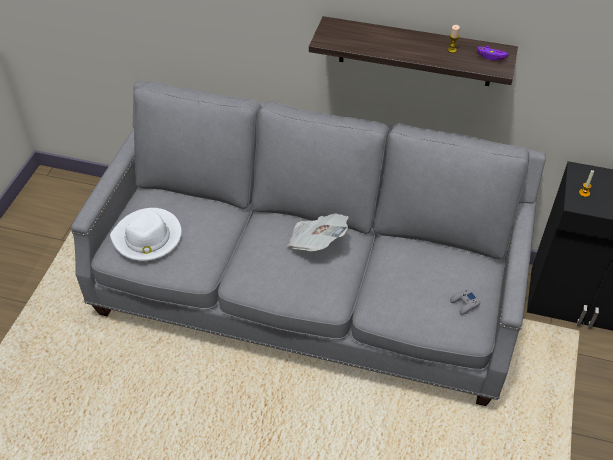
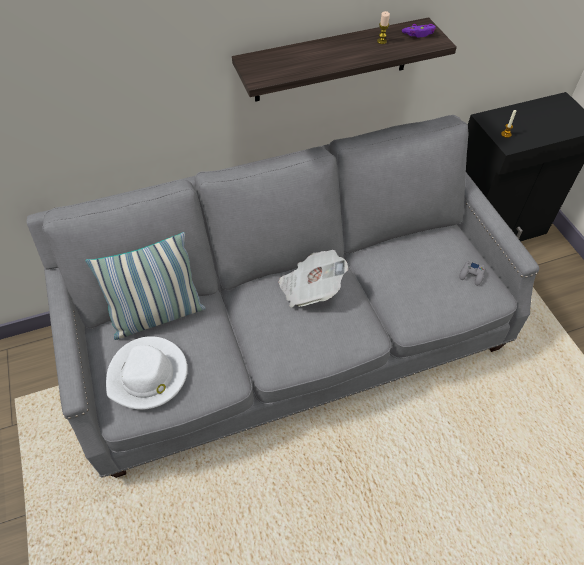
camera: 35 degrees left, 5 degrees up
none -> pillow [85,232,206,340]

